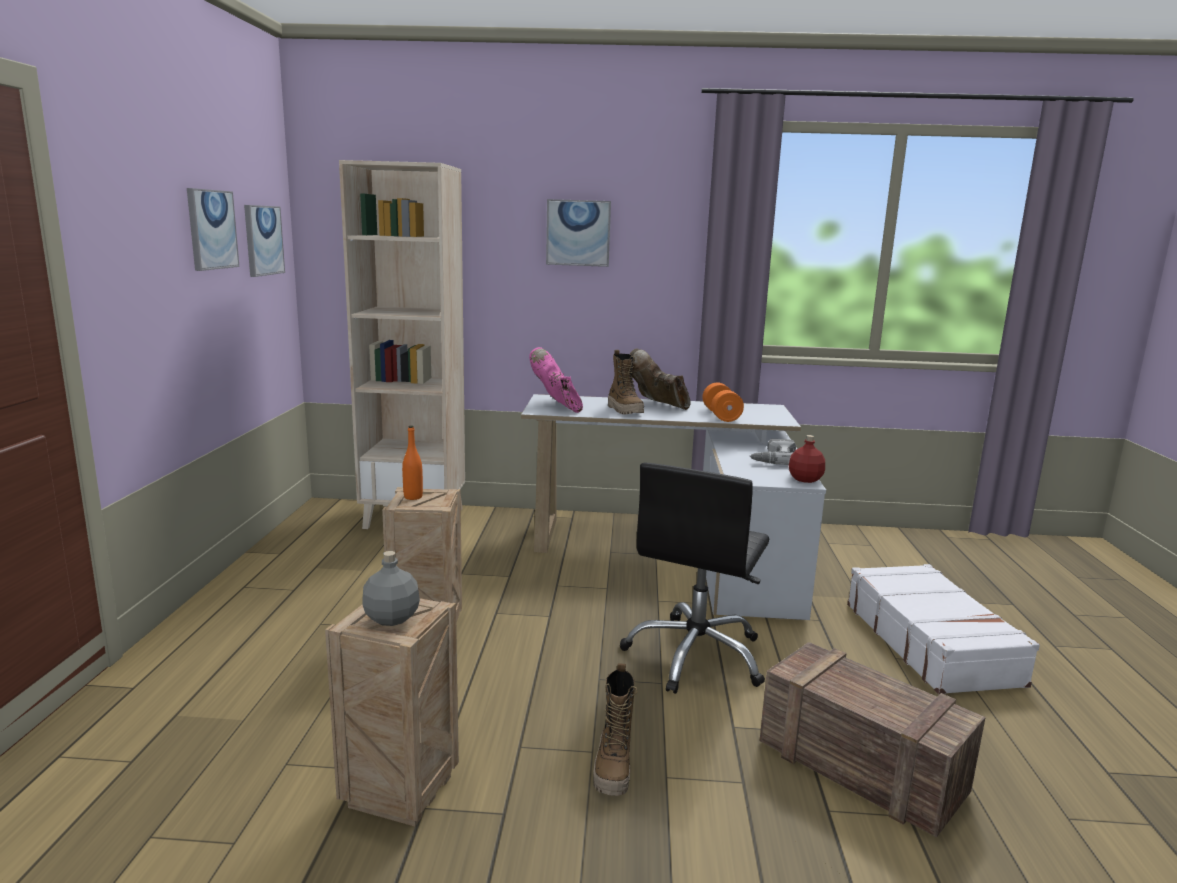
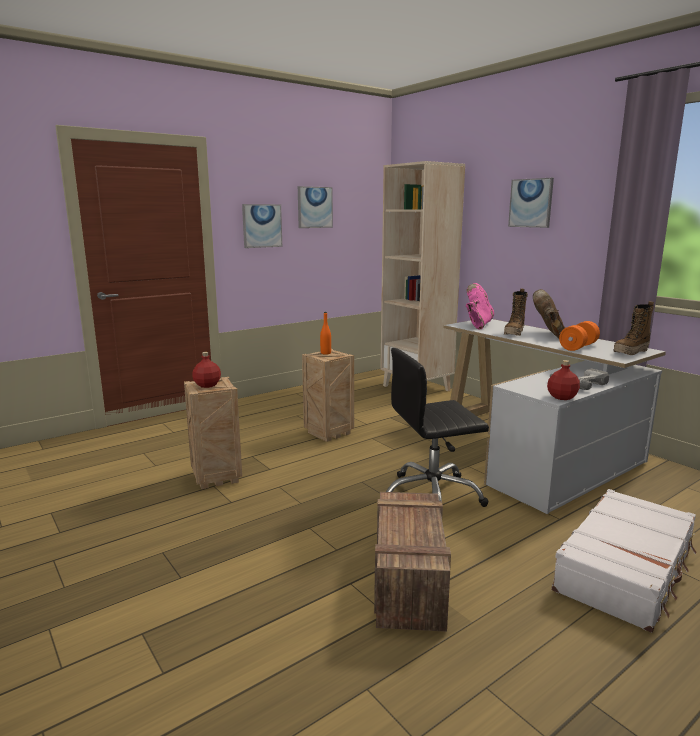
camera: 50 degrees right, 0 degrees up
picture [244,205,285,277] -> picture moved to [242,204,282,248]
grey bottle [363,551,420,626] -> red bottle [192,352,221,388]
boot [593,663,638,796] -> boot moved to [613,301,654,355]

